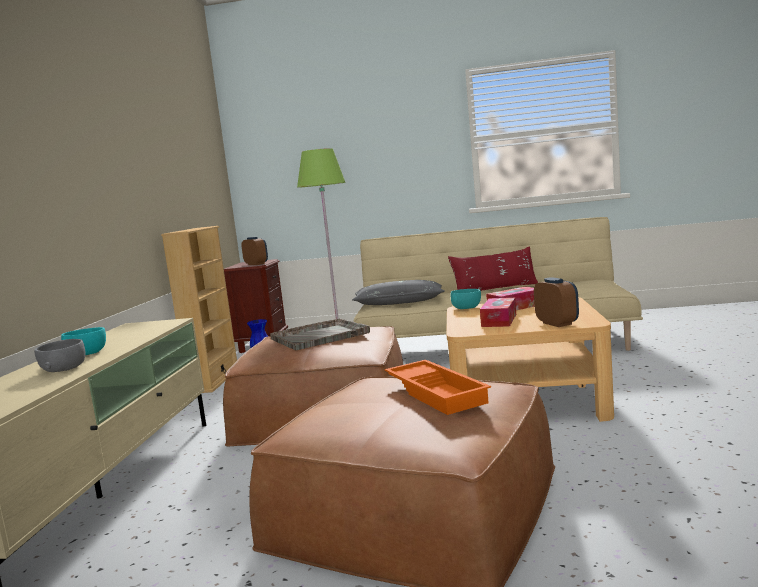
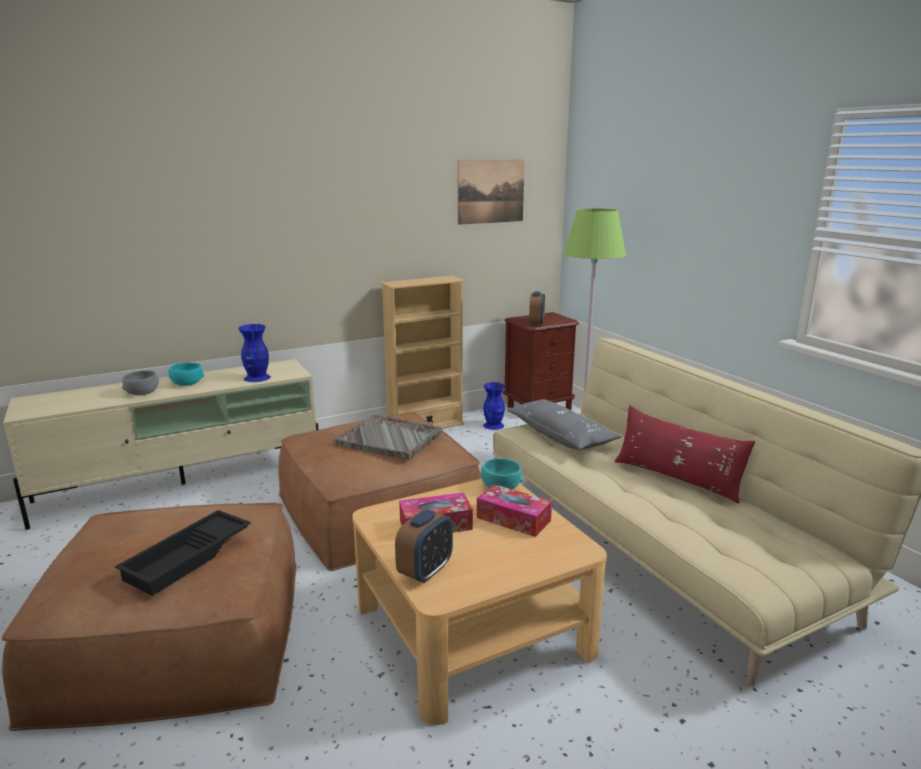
camera: 55 degrees right, 10 degrees up
orange tray [385,360,491,415] -> black tray [115,510,251,596]
none -> blue vase [238,324,271,382]
none -> picture [458,160,525,225]

